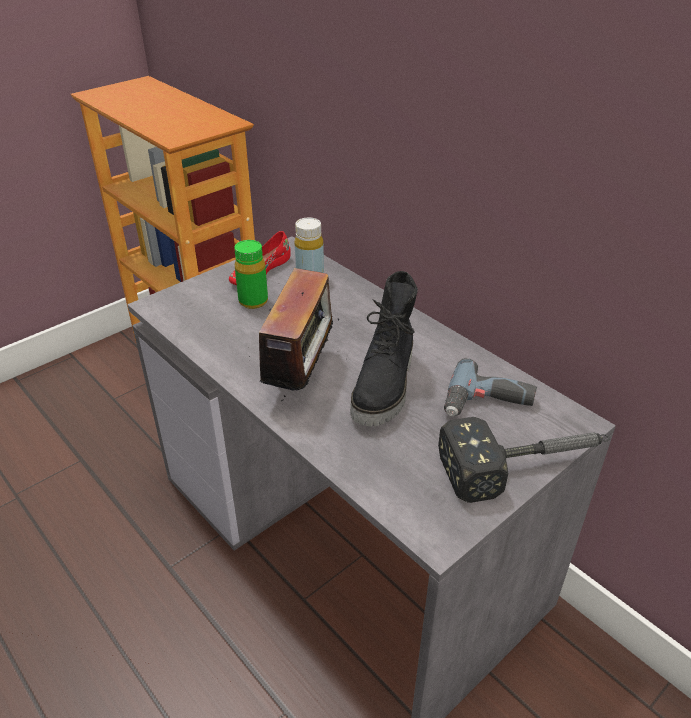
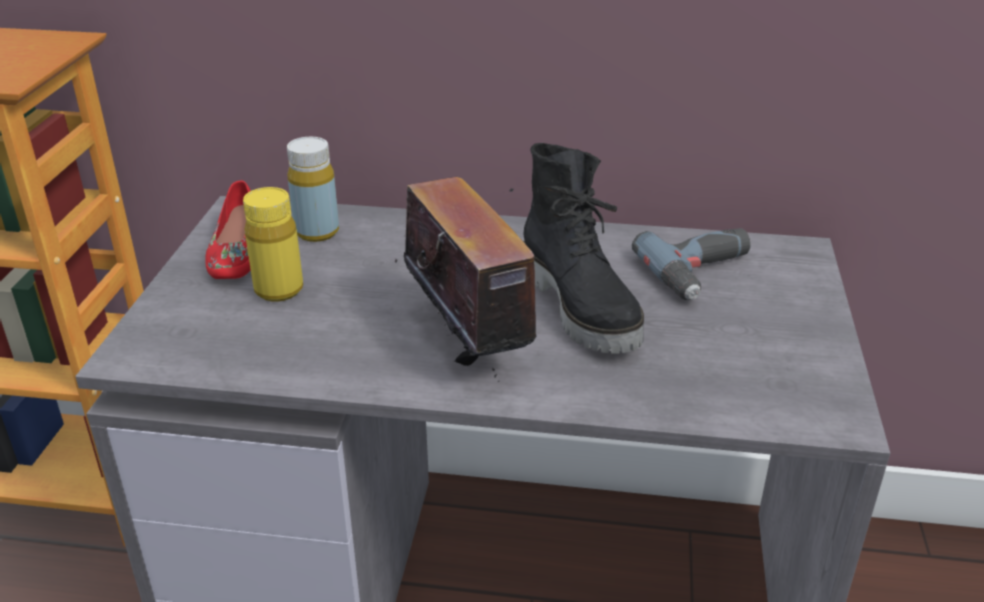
camera: 40 degrees left, 5 degrees down
green bottle [234,240,268,309] -> yellow bottle [243,187,303,302]
hammer [438,417,609,503] -> none

